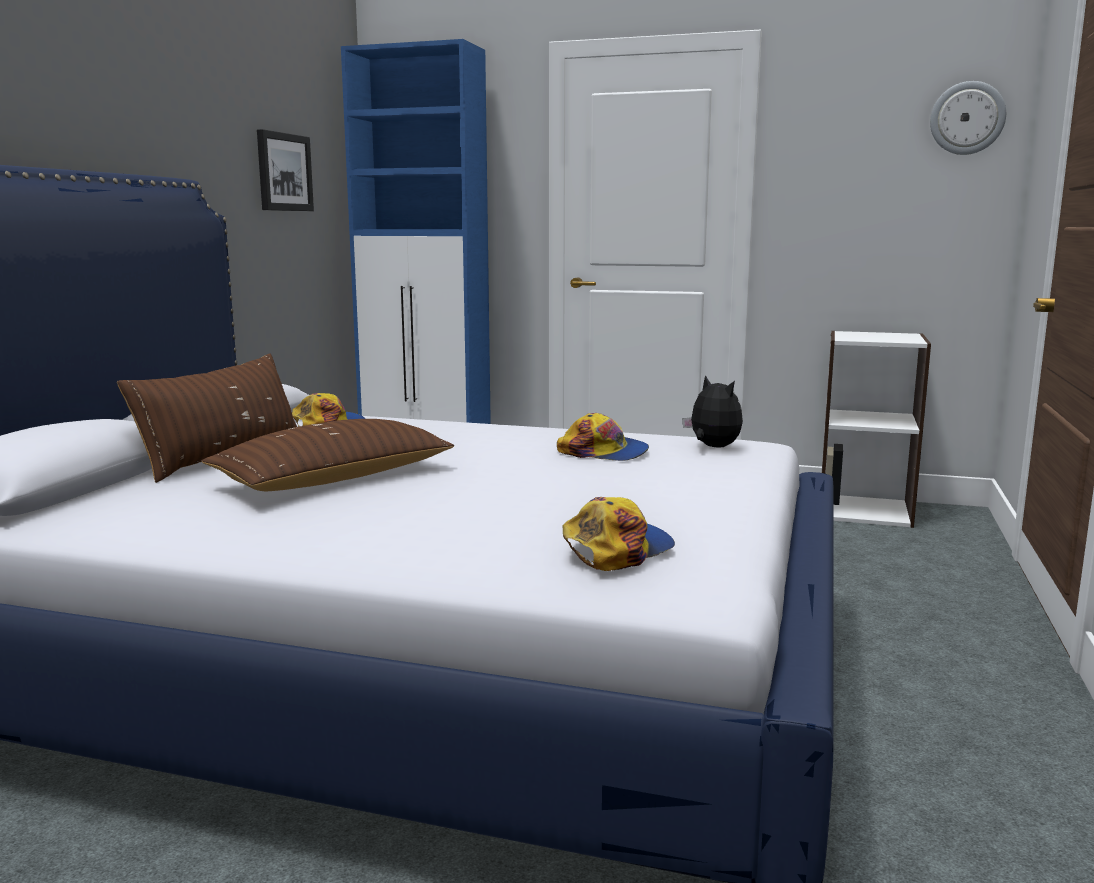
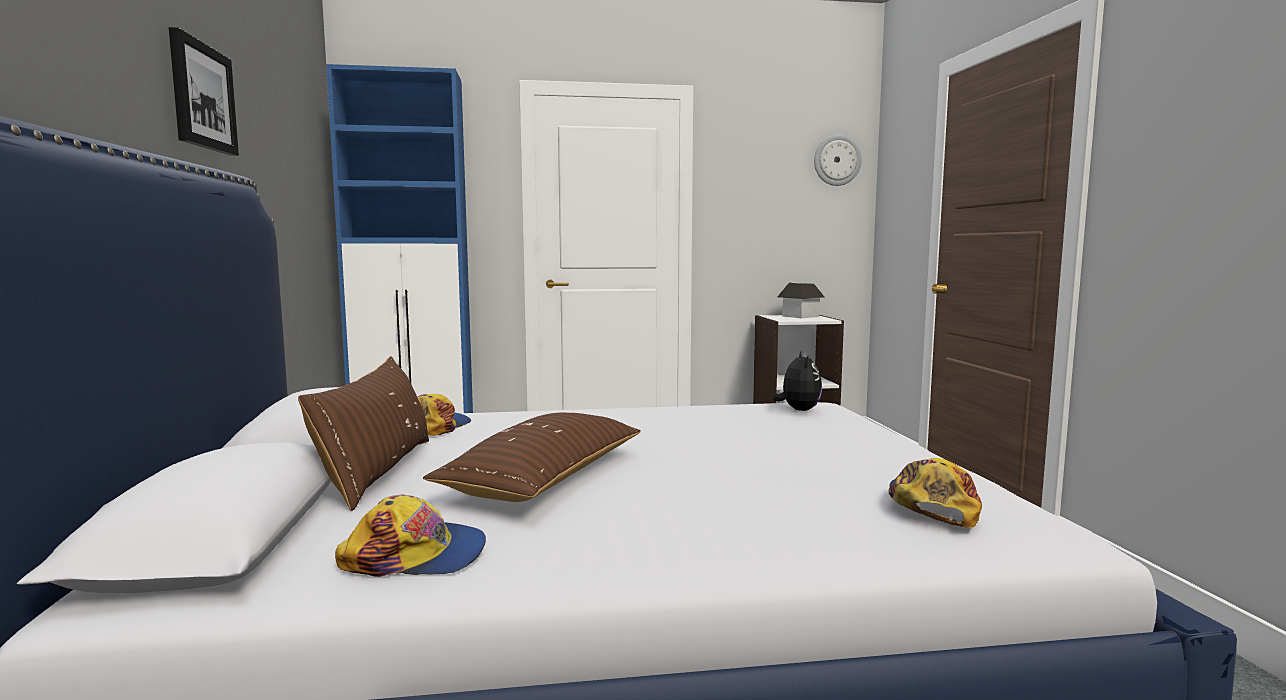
camera: 25 degrees left, 5 degrees down
picture [257,129,314,211] -> picture moved to [169,27,239,156]
cap [557,413,649,461] -> cap moved to [335,495,486,577]
plush toy [682,375,743,447] -> plush toy turned 60 degrees clockwise [772,351,822,411]
none -> toy house [777,283,825,318]

